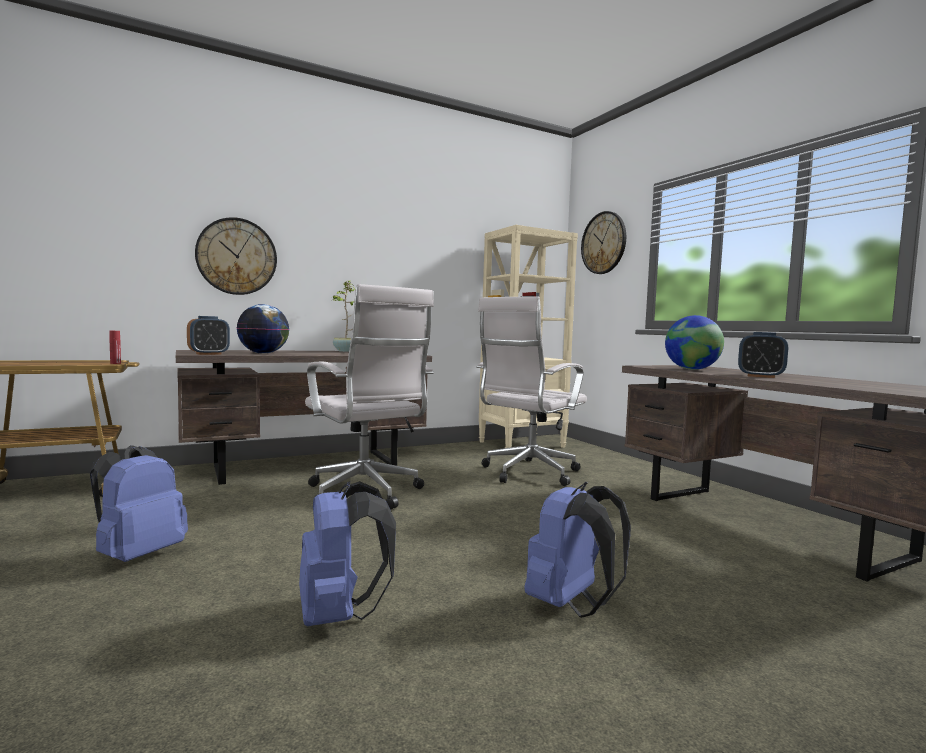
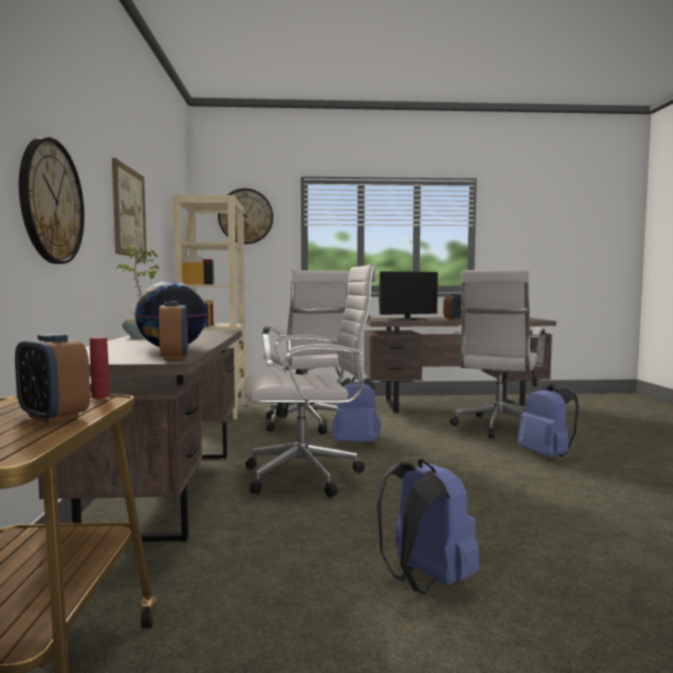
camera: 65 degrees left, 0 degrees up
blue backpack [299,481,396,626] -> blue backpack moved to [332,377,381,442]
globe [665,315,724,370] -> monitor [379,271,438,321]
none -> alarm clock [15,333,90,423]
none -> picture [112,158,147,259]
none -> white office chair [450,270,545,438]

